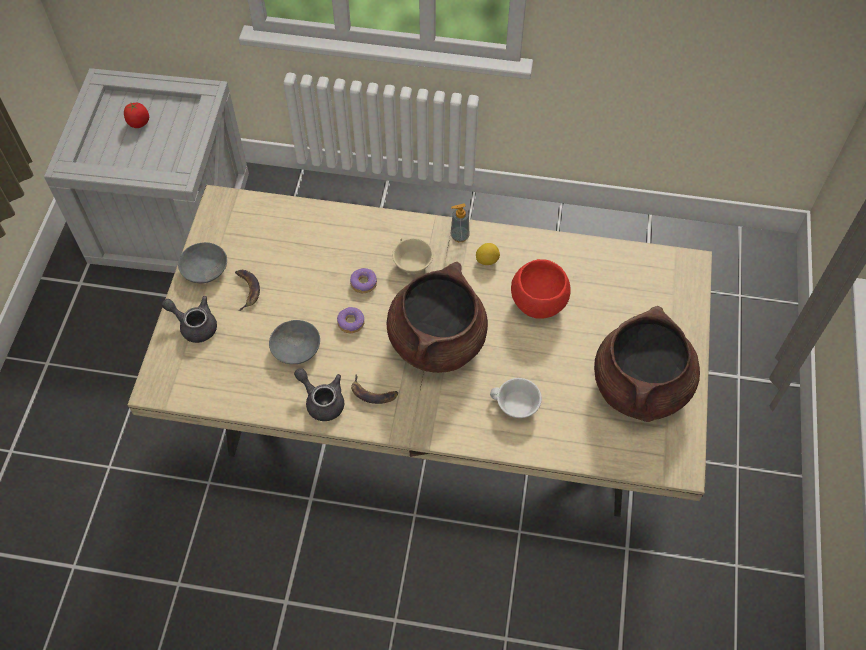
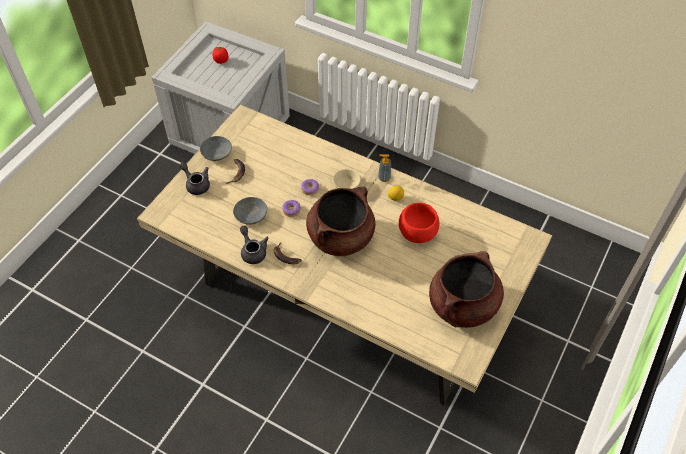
camera: 20 degrees right, 5 degrees down
white cup [490,378,542,418] -> none

